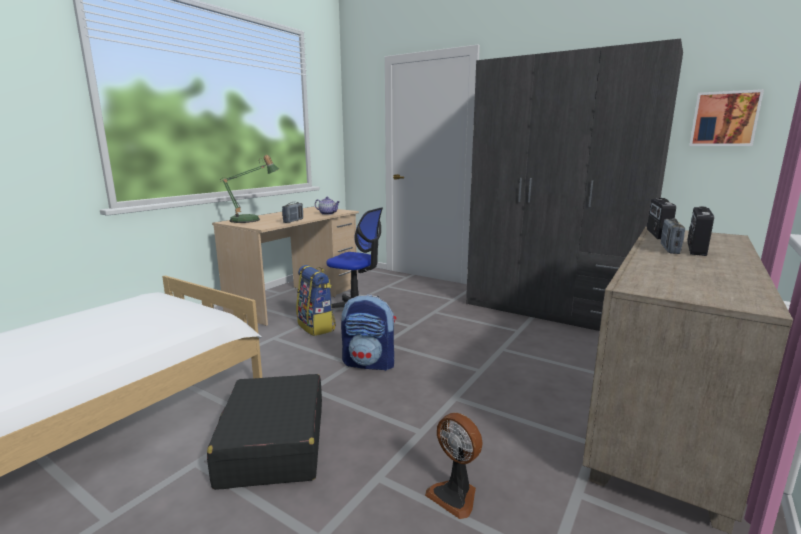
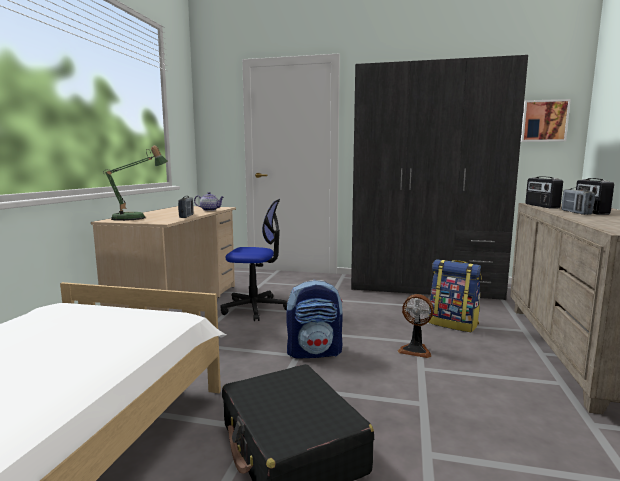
camera: 20 degrees left, 5 degrees down
backpack [296,265,336,336] -> backpack moved to [429,259,482,332]
fan [425,413,482,519] -> fan moved to [398,294,434,358]

